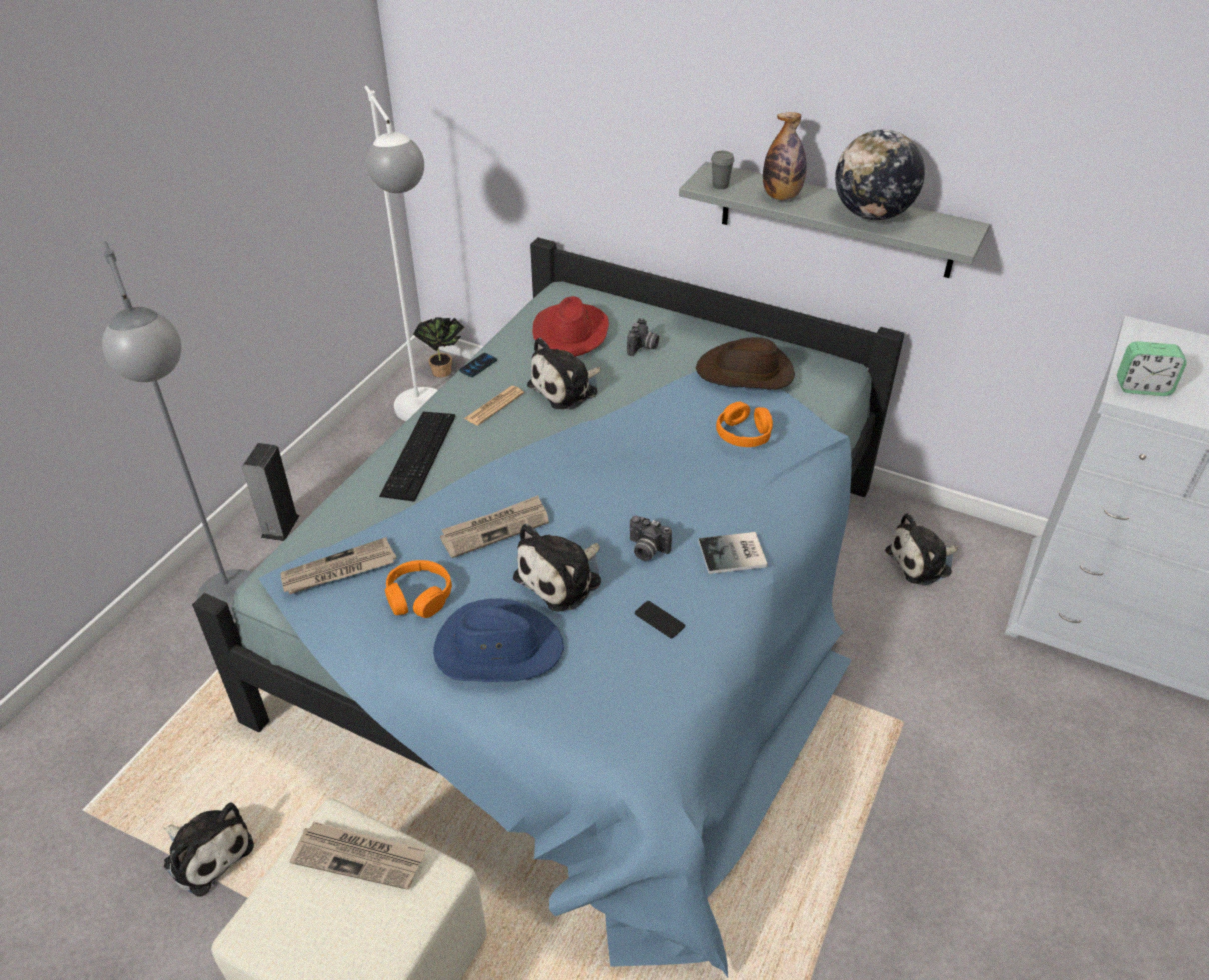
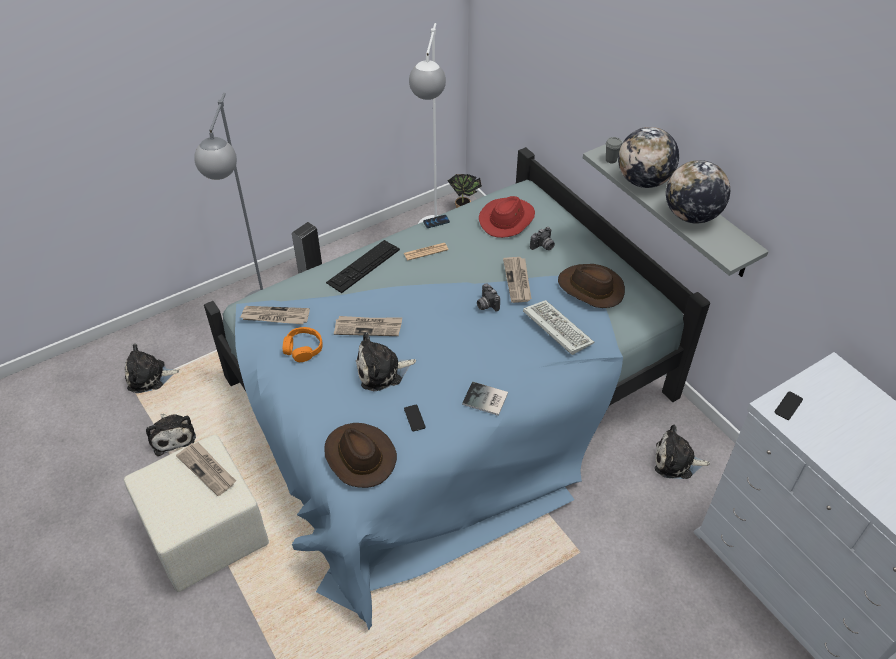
camera: 30 degrees right, 5 degrees up
blue hat [433,599,564,682] -> none
plush toy [527,338,601,409] -> plush toy moved to [125,344,180,393]
camera [630,516,672,561] -> camera moved to [477,283,500,311]
orange headphones [716,402,773,447] -> keyboard [523,300,594,355]
bottle [763,112,807,200] -> globe [618,127,679,188]
alarm clock [1117,341,1187,396] -> phone [775,391,803,420]
none -> brown hat [324,423,397,488]
none -> newspaper [503,257,532,303]

